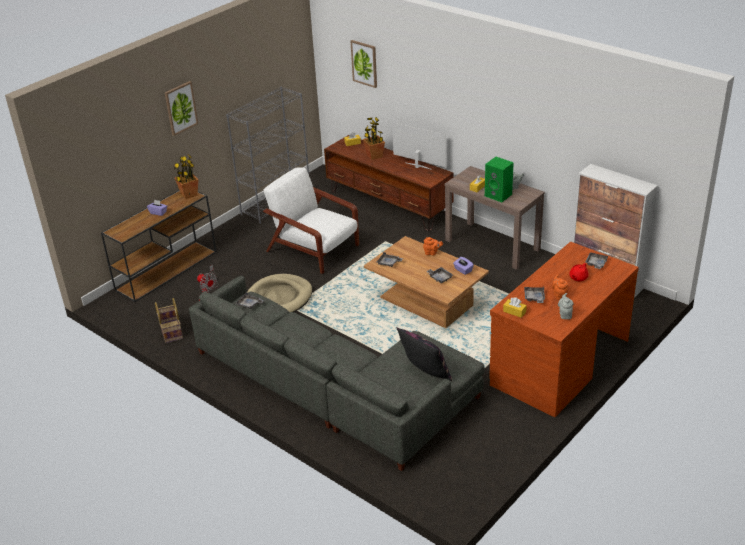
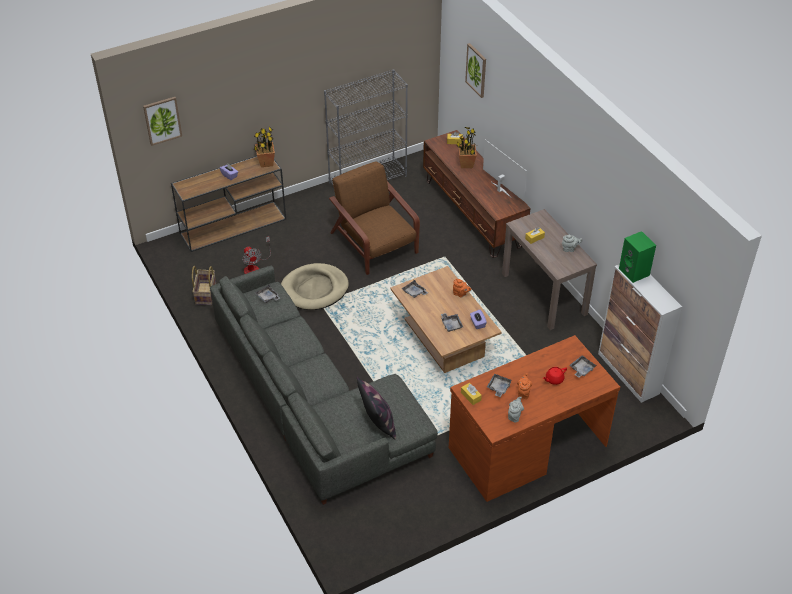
camera: 20 degrees right, 10 degrees up
picture [165,81,198,136] -> picture moved to [143,97,182,146]
white armchair [263,167,359,274] -> brown armchair [329,161,420,275]
green speaker [485,157,514,202] -> green speaker moved to [619,231,656,283]

